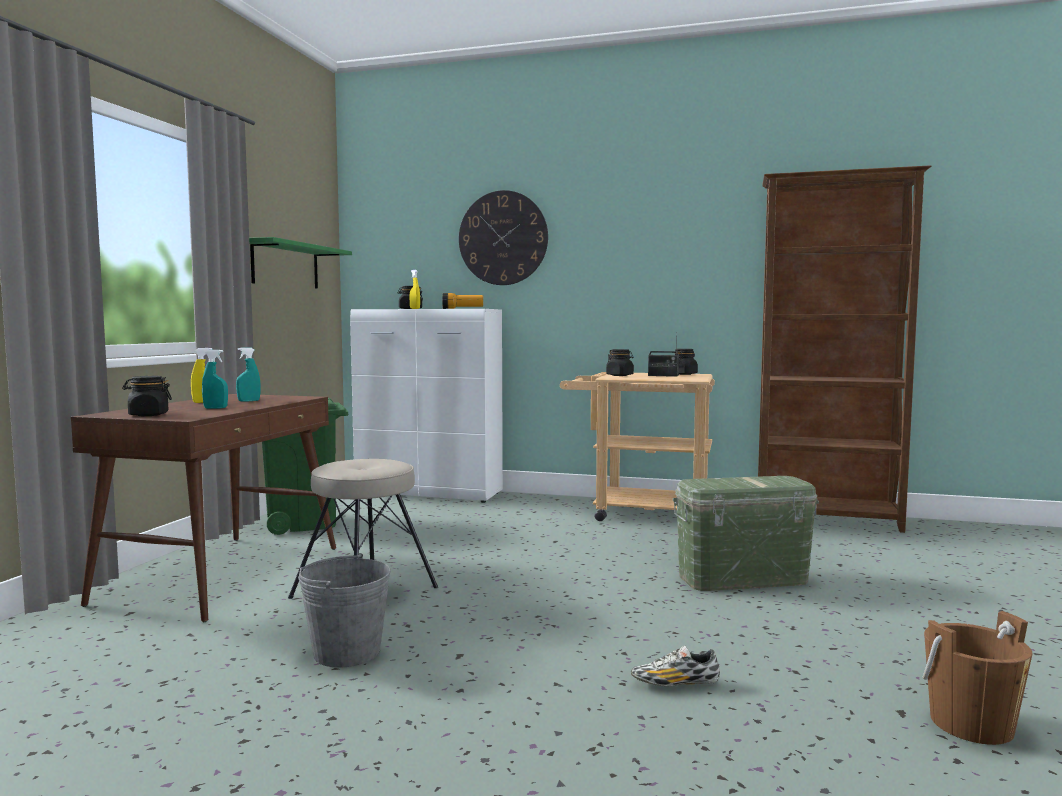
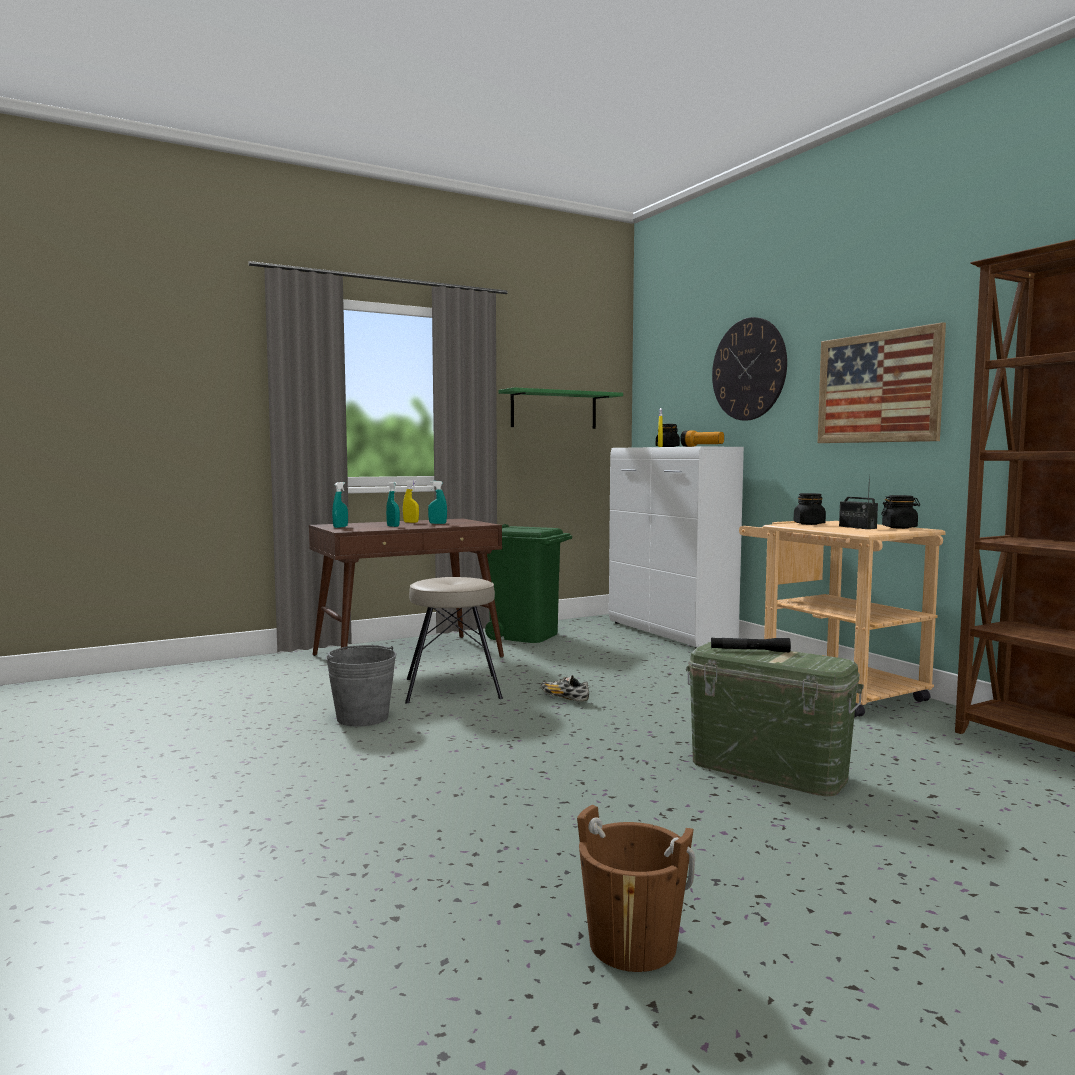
camera: 45 degrees right, 0 degrees up
black jar [122,376,172,416] -> turquoise spray bottle [332,482,348,528]
shoe [631,646,720,686] -> shoe moved to [541,675,589,702]
none -> black flashlight [711,638,791,652]
none -> picture [818,322,946,443]

